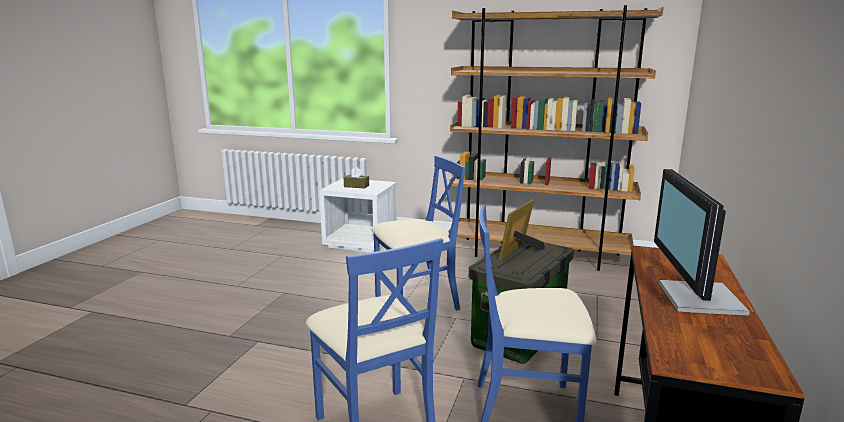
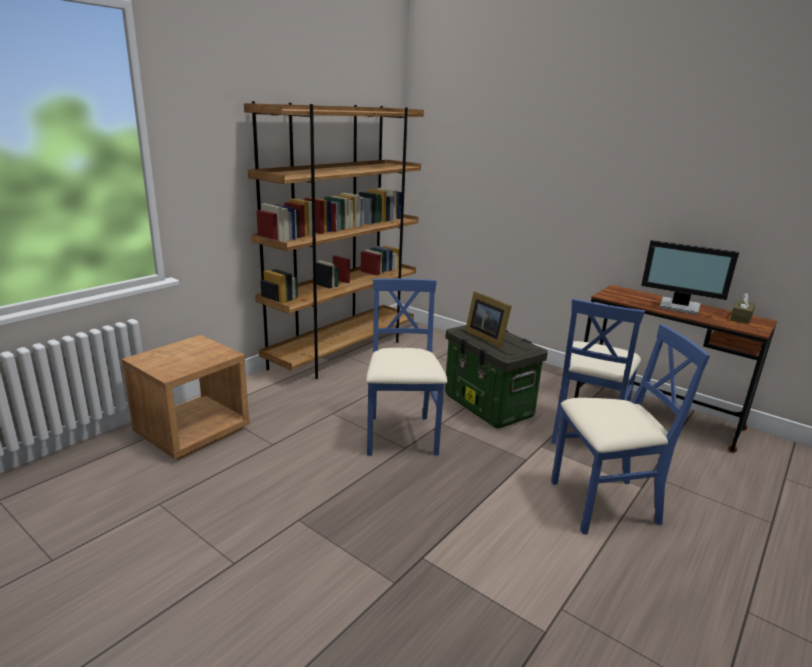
camera: 70 degrees left, 5 degrees up
white nightstand [319,178,397,252] -> brown nightstand [122,335,250,459]
brown tissue box [344,167,369,188] -> brown tissue box moved to [730,293,755,324]

